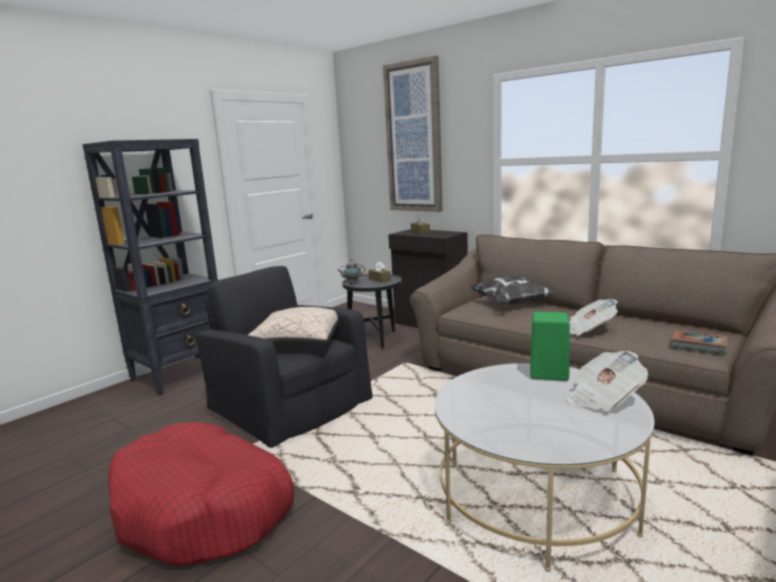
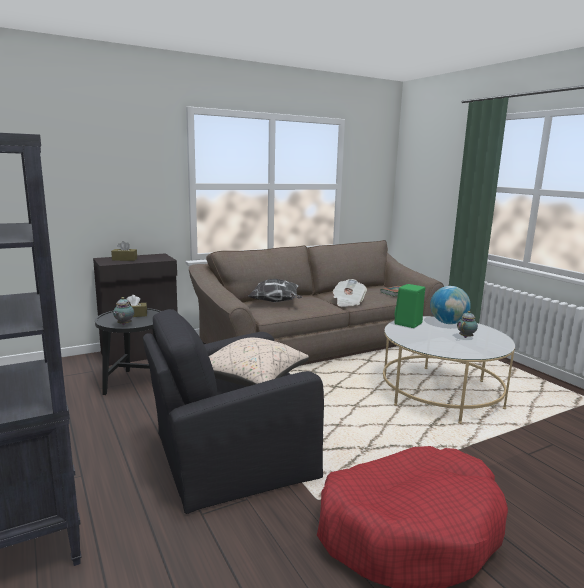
camera: 70 degrees left, 0 degrees up
picture [383,56,442,212] -> none
newspaper [567,351,648,411] -> globe [430,286,471,324]
none -> teapot [457,311,478,338]

